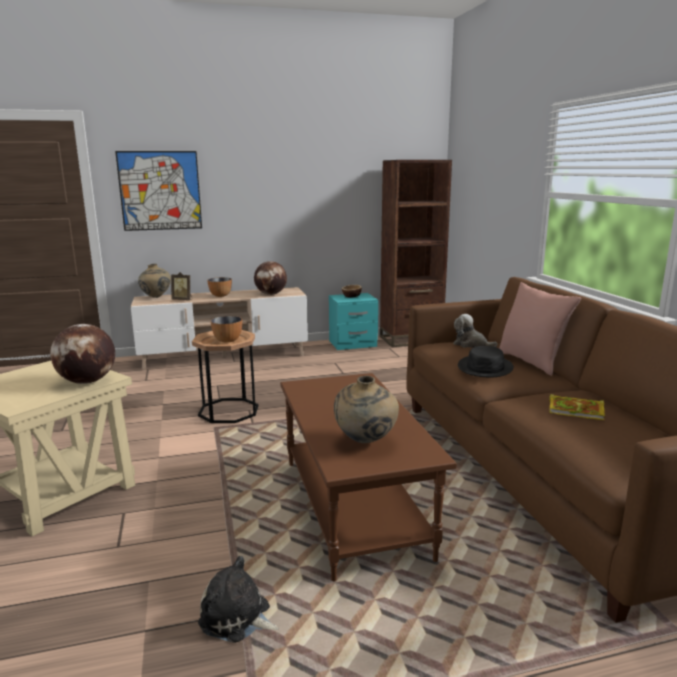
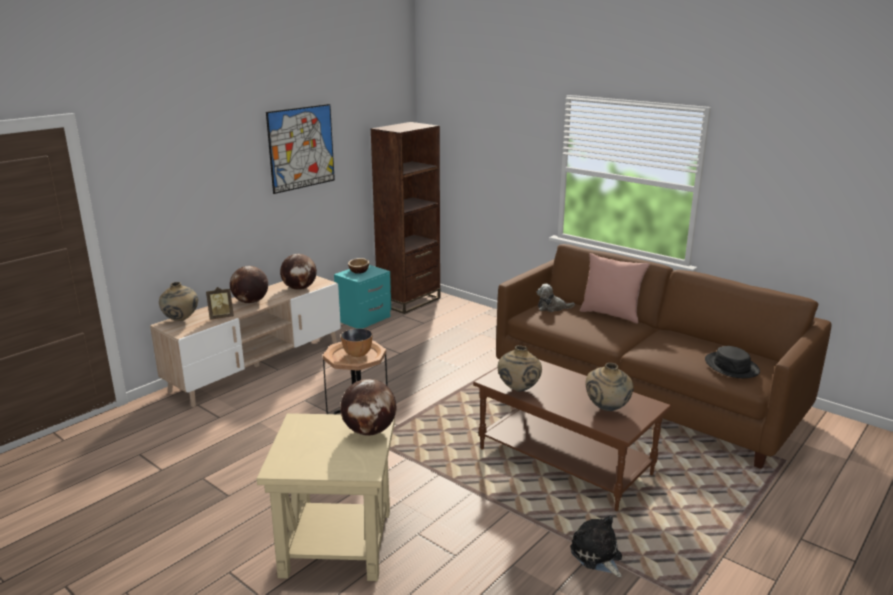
camera: 35 degrees left, 5 degrees up
picture [115,151,202,231] -> picture moved to [266,104,335,194]
plush toy [198,556,279,643] -> plush toy turned 75 degrees clockwise [570,516,622,577]
bowl [207,277,232,297] -> globe [230,266,268,304]
black hat [458,346,514,378] -> black hat moved to [705,346,760,378]
book [549,394,605,420] -> none
none -> beige vase [498,345,542,392]

